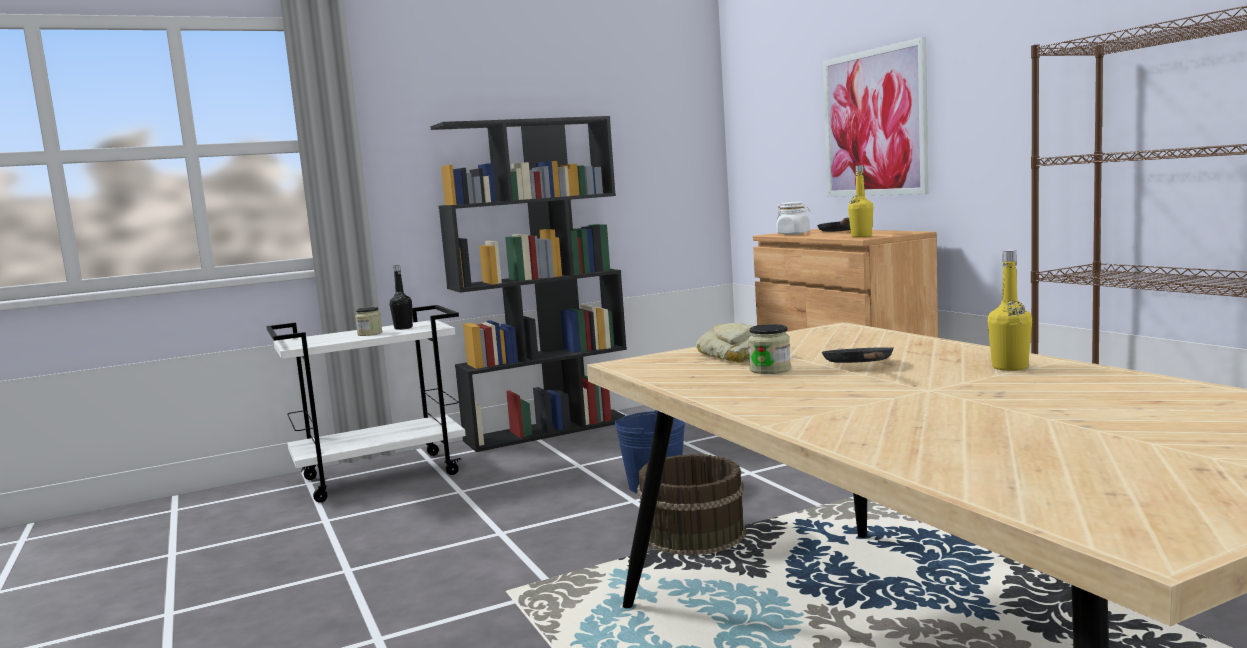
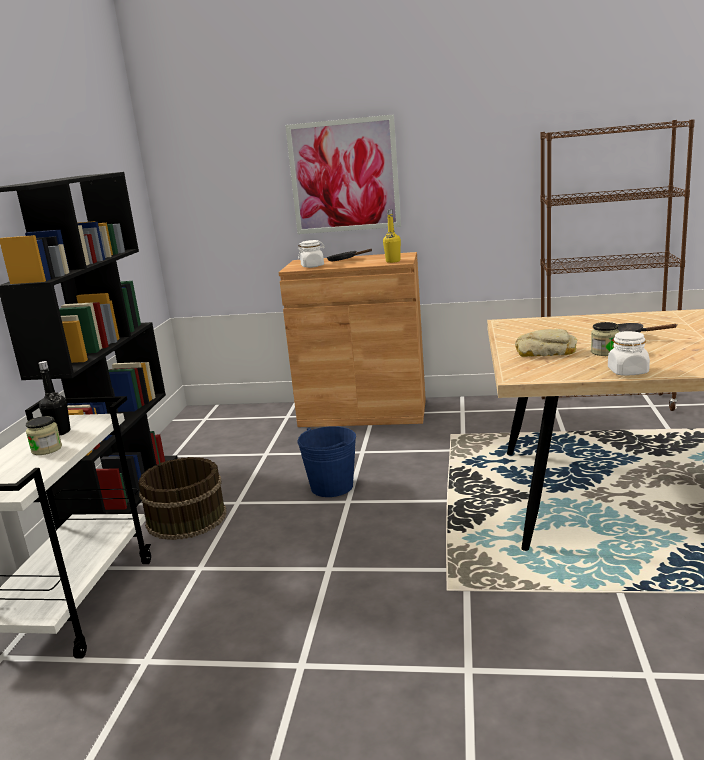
camera: 55 degrees left, 10 degrees up
brown bucket [637,454,746,555] -> brown bucket moved to [138,457,227,540]
yellow bottle [988,250,1032,371] -> none
none -> white jar [608,331,650,375]

